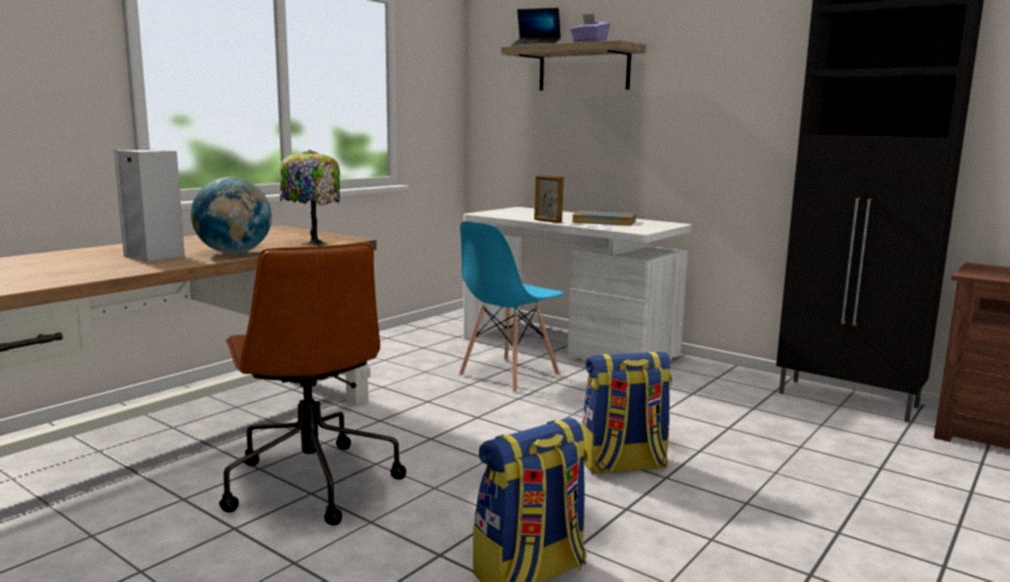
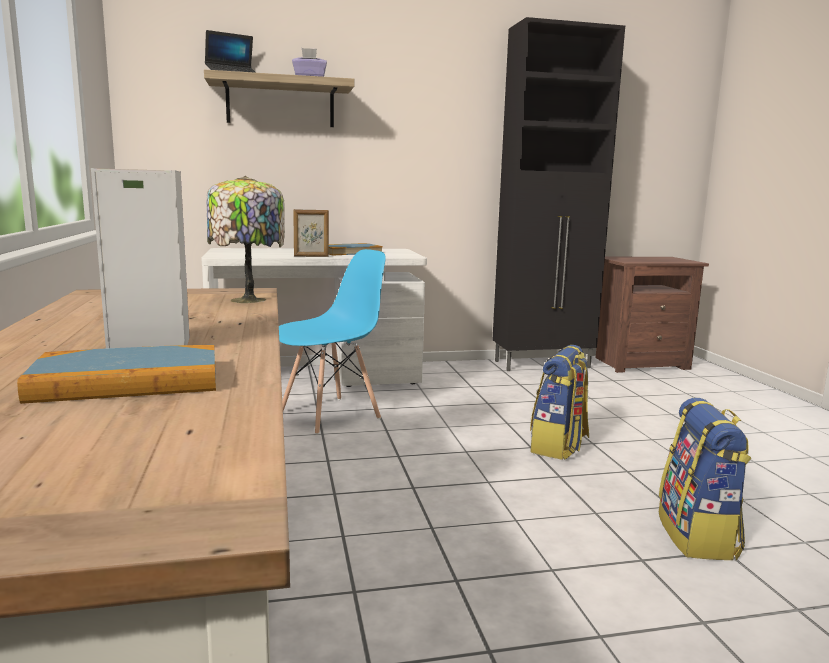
camera: 50 degrees left, 0 degrees up
globe [191,177,272,254] -> none
brown office chair [219,243,406,525] -> none
blue chair [459,221,564,392] -> blue chair turned 120 degrees counterclockwise [279,249,386,434]
none -> book [17,345,216,404]

